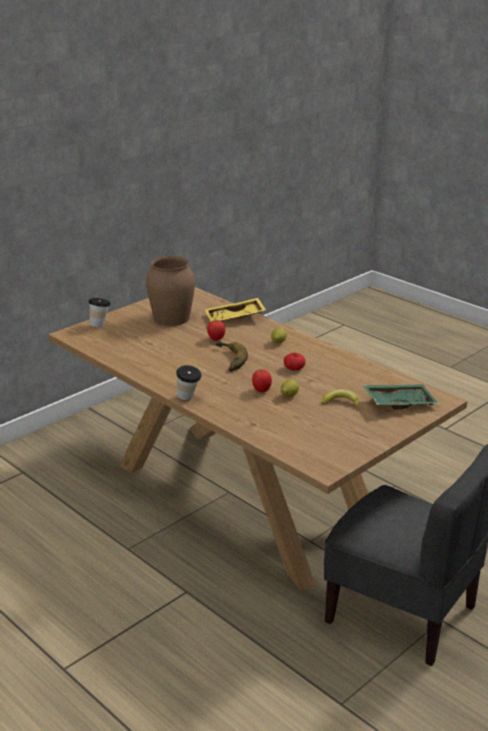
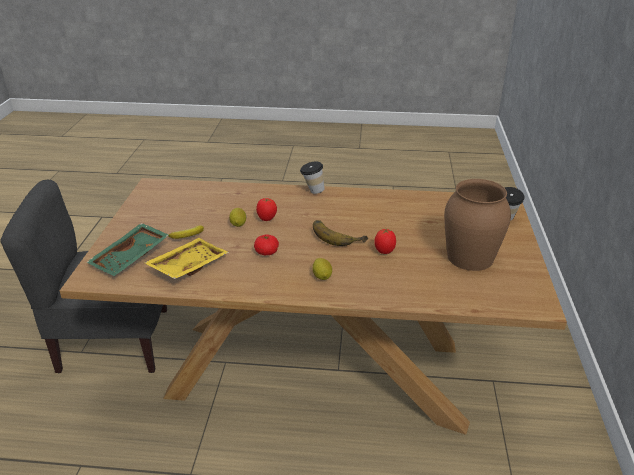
camera: 140 degrees right, 5 degrees up
yellow tray [205,298,266,321] -> yellow tray moved to [144,238,229,279]

